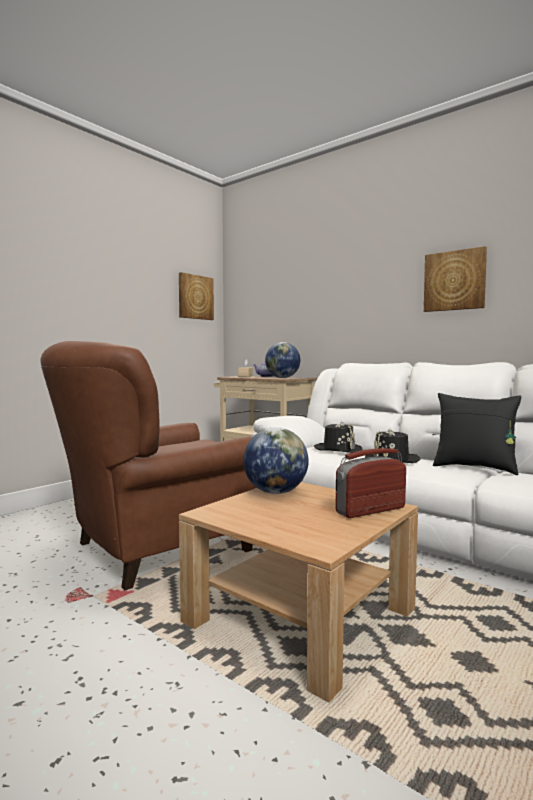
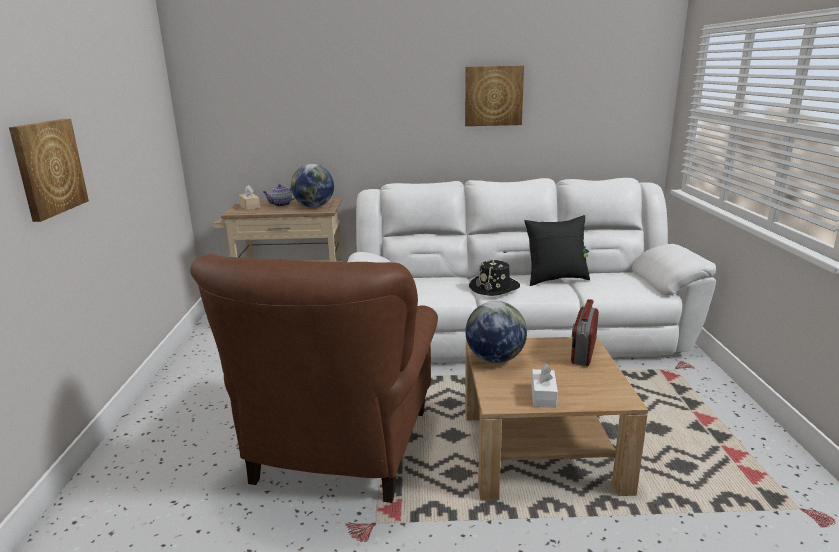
camera: 40 degrees left, 15 degrees up
picture [179,272,214,320] -> picture moved to [9,119,89,222]
black hat [314,421,362,453] -> none
none -> white tissue box [531,363,558,408]

